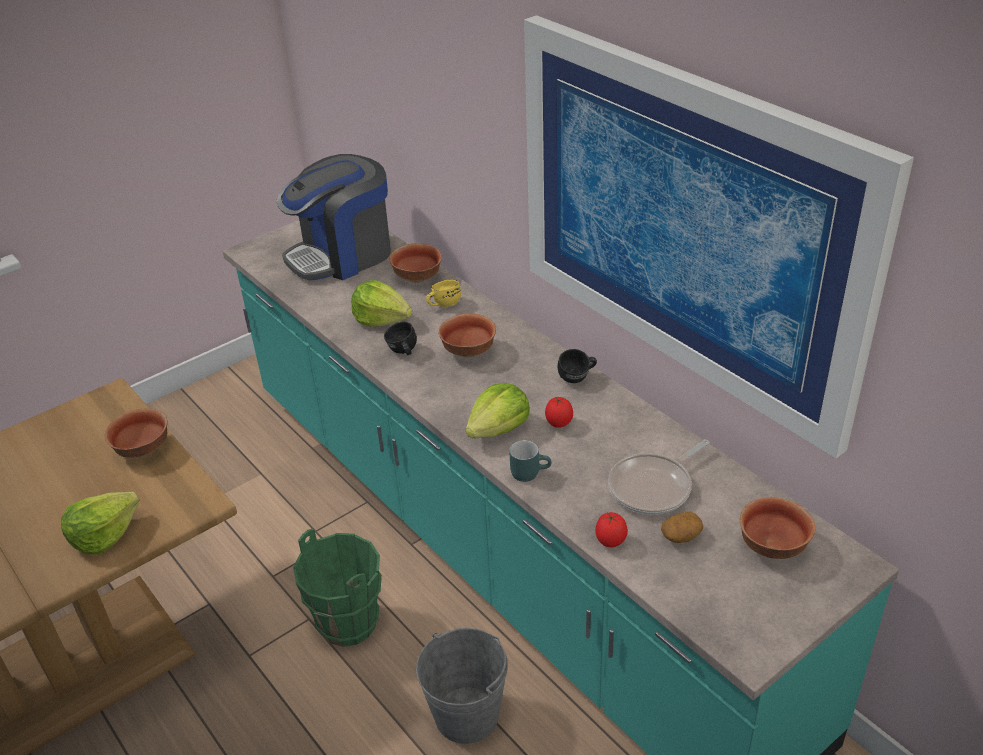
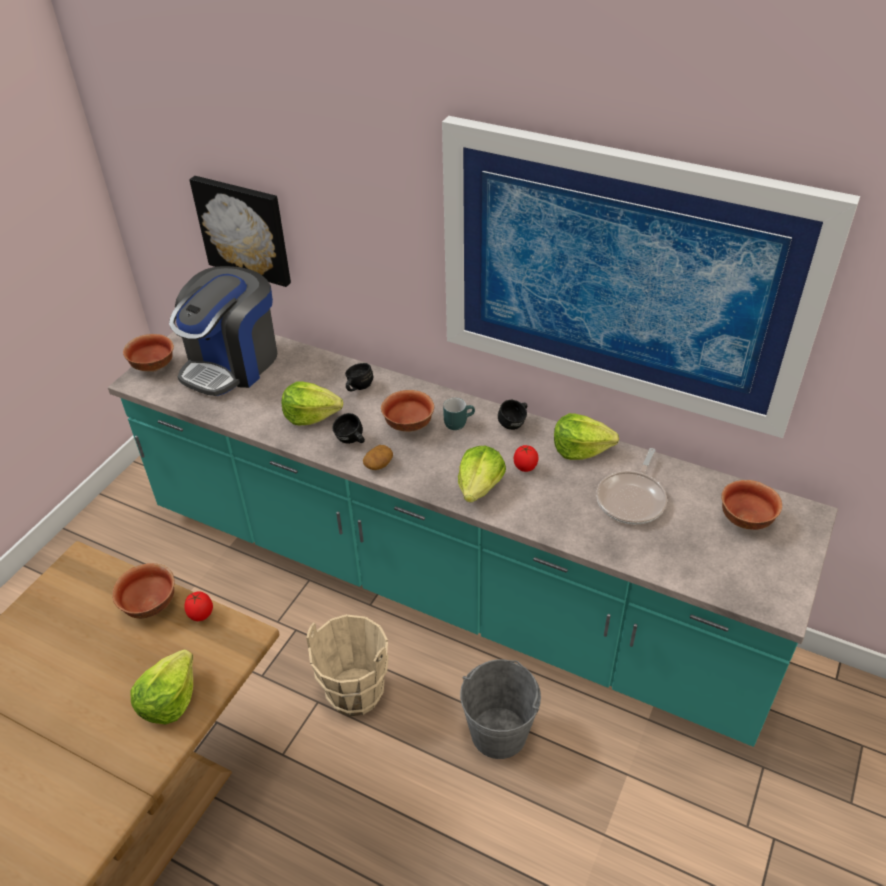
camera: 25 degrees left, 5 degrees up
green bucket [293,529,382,647] -> beige bucket [306,614,388,716]
bowl [389,243,442,283] -> bowl moved to [123,334,174,372]
yellow mug [426,280,461,307] -> black mug [345,363,373,392]
turquoise mug [509,440,552,482] -> turquoise mug moved to [443,398,475,430]
tomato [595,512,628,547] -> tomato moved to [184,591,213,621]
potato [661,511,703,543] -> potato moved to [363,445,393,470]
none -> picture [189,176,291,287]
none -> lettuce [554,413,619,460]

